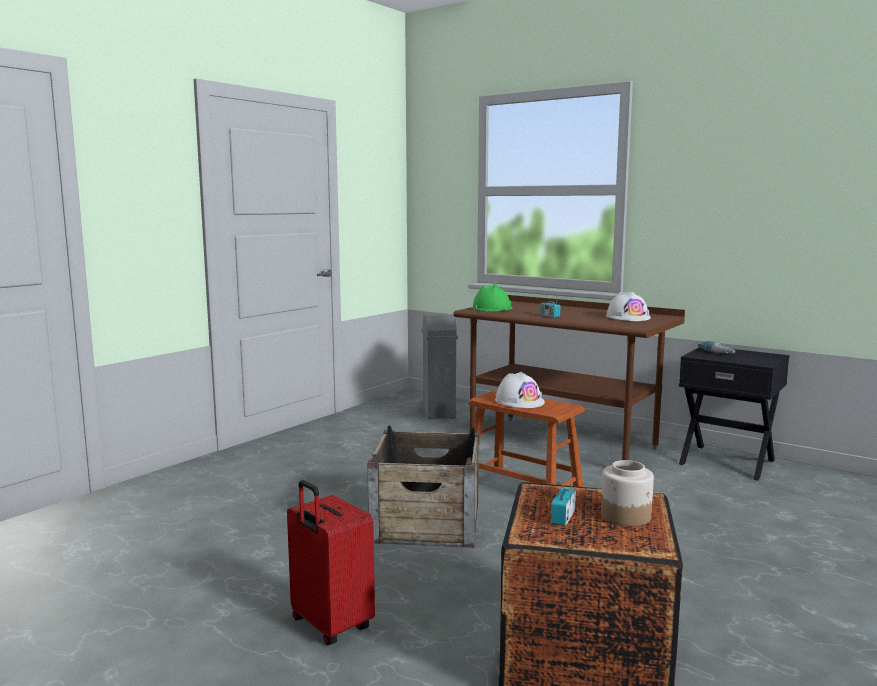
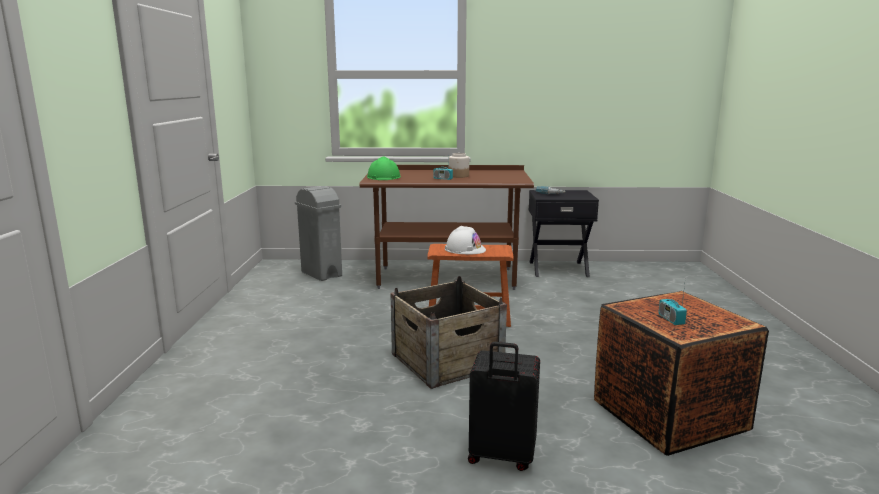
camera: 35 degrees left, 5 degrees up
red suitcase [287,480,375,645] -> black suitcase [468,342,540,471]
jar [601,460,654,526] -> jar moved to [449,153,469,178]
white hard hat [606,292,651,321] -> none

